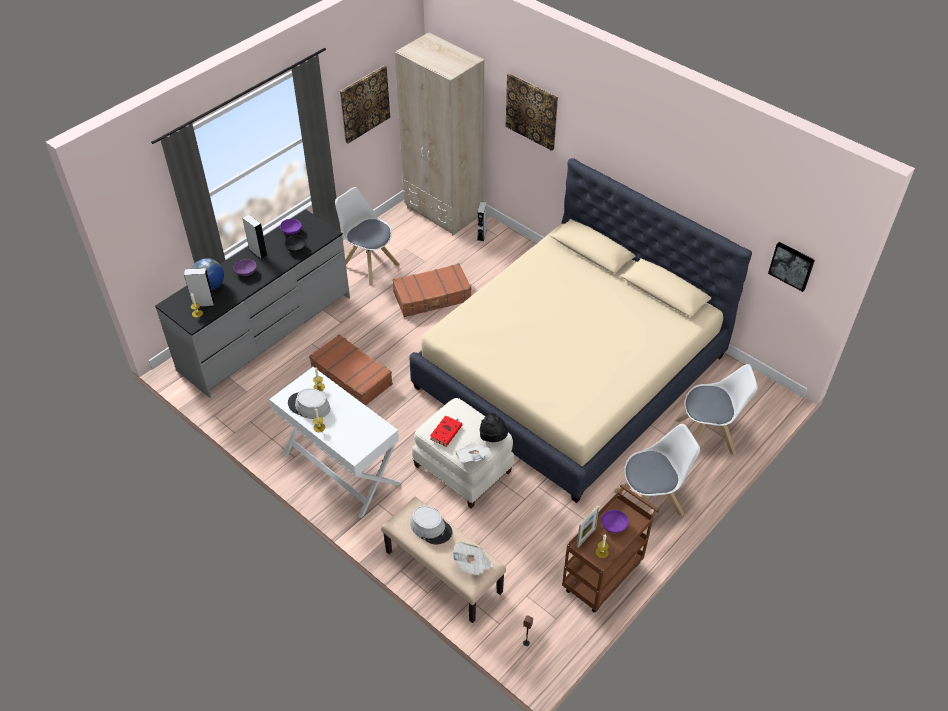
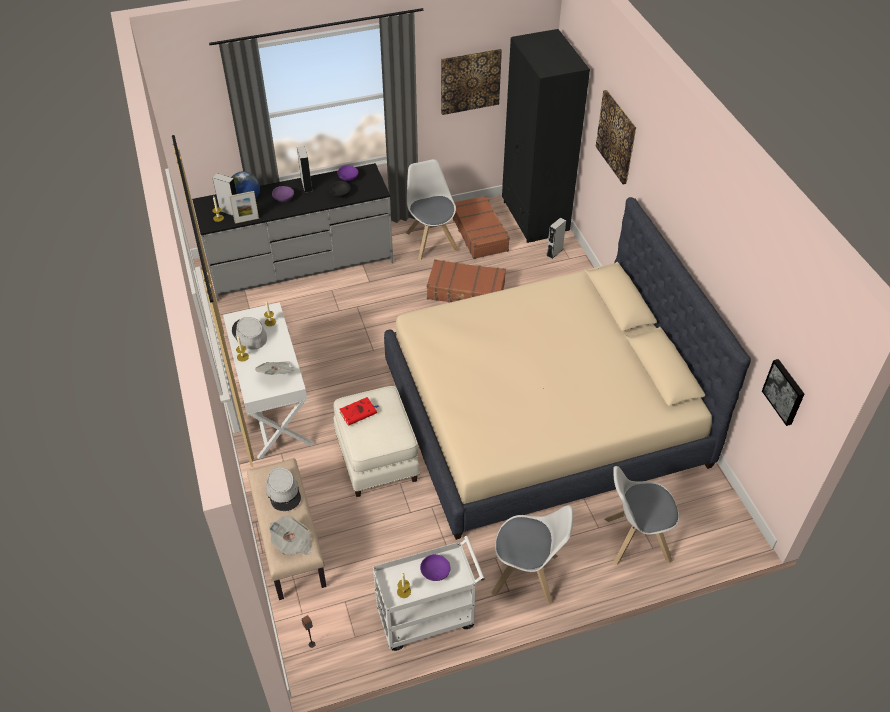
camera: 30 degrees right, 0 degrees up
brown suitcase [309,334,393,406] -> brown suitcase moved to [453,195,510,259]
beige wardrobe [395,32,484,235] -> black wardrobe [502,29,590,243]
newspaper [455,442,490,462] -> newspaper moved to [255,361,294,375]
black hat [480,413,508,442] -> none
brown cart [562,484,660,613] -> white cart [373,535,485,651]
picture frame [576,505,600,548] -> picture frame moved to [229,191,259,224]
chair [676,364,758,455] -> chair turned 150 degrees clockwise [605,466,679,566]

